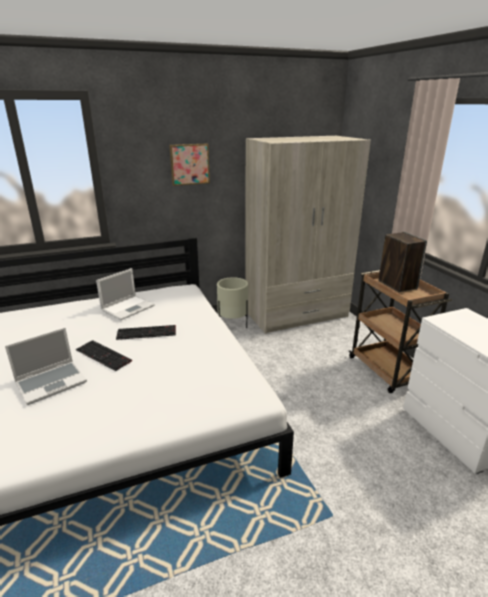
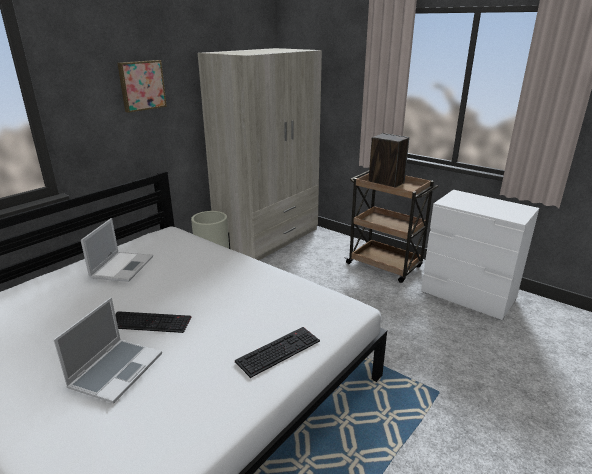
camera: 30 degrees left, 0 degrees up
keyboard [116,325,176,340] -> keyboard moved to [235,327,320,378]

